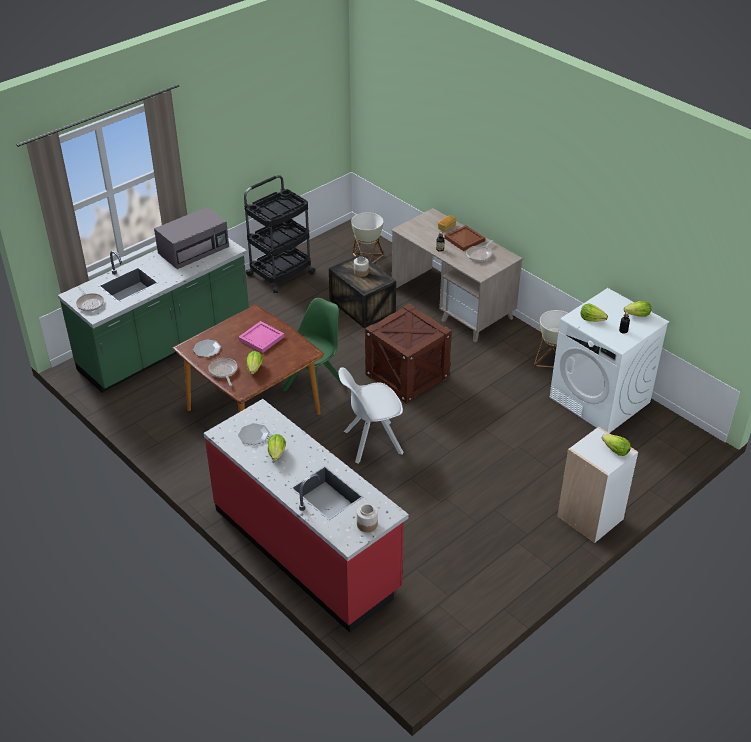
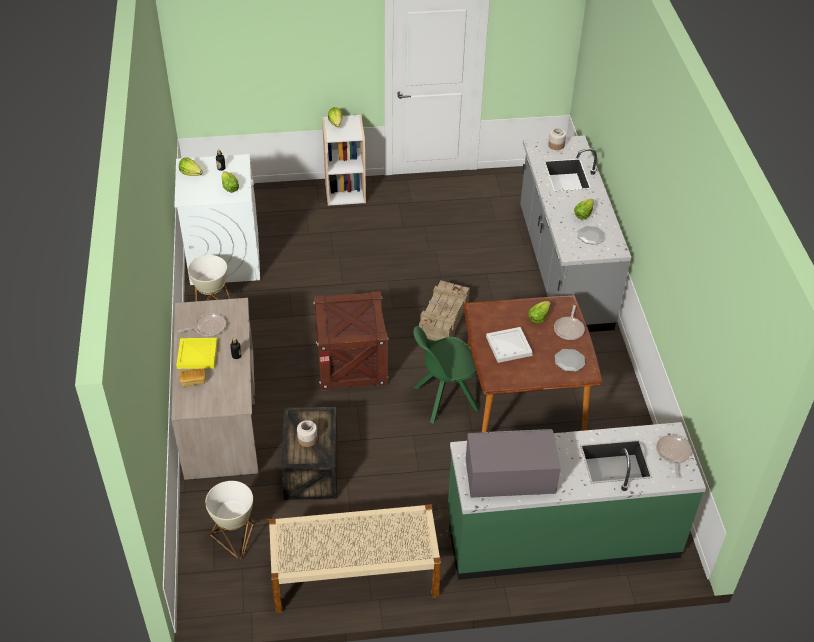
camera: 145 degrees left, 5 degrees up
red counter [204,399,409,633] -> grey counter [520,136,631,332]
pink tray [238,321,284,353] -> white tray [486,327,533,363]
black cart [244,175,315,293] -> beige bench [269,504,441,613]
white chair [338,367,404,463] -> crate [419,280,470,341]
brown tray [444,225,485,251] -> yellow tray [176,338,217,369]

